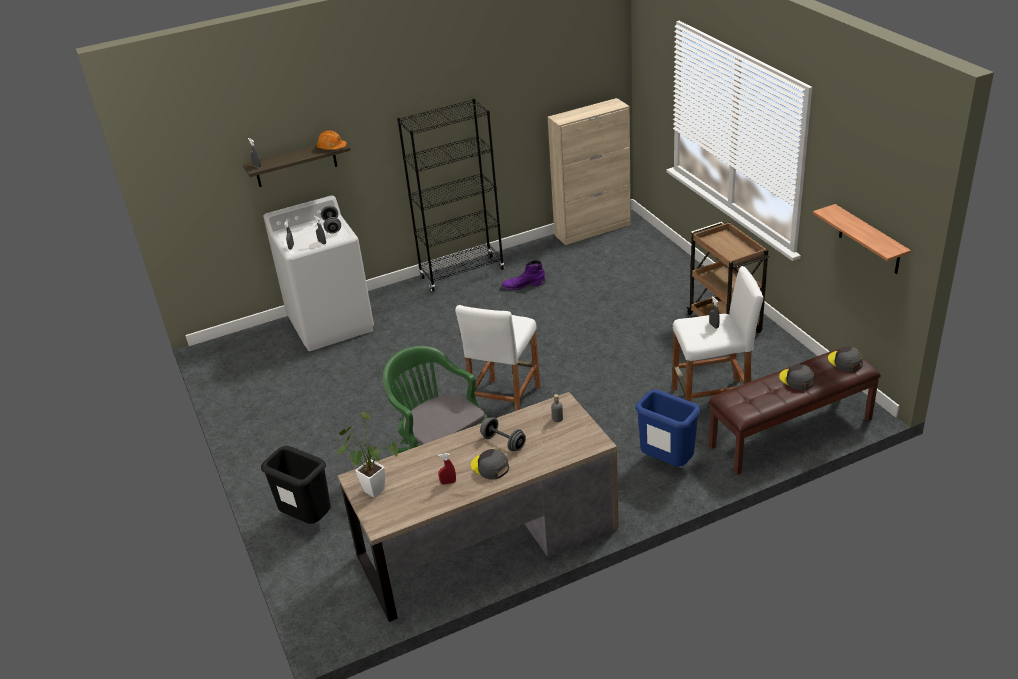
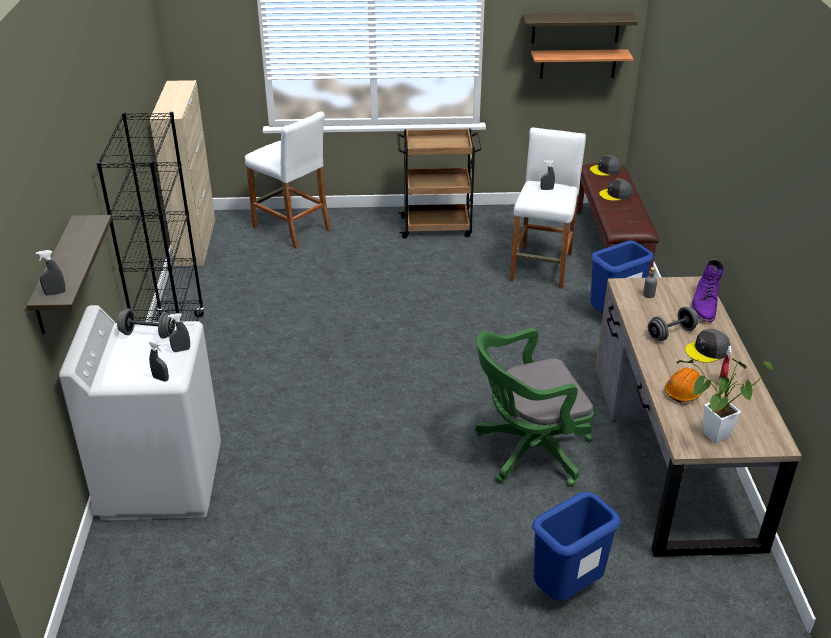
camera: 70 degrees left, 0 degrees up
black trash can [261,446,331,524] -> blue trash can [532,492,621,601]
orange hard hat [317,130,347,150] -> orange hard hat moved to [665,367,705,403]
white stool [455,305,540,411] -> white stool moved to [245,111,331,249]
purple boot [501,260,546,290] -> purple boot moved to [692,259,724,322]
none -> shelf [522,13,638,44]

